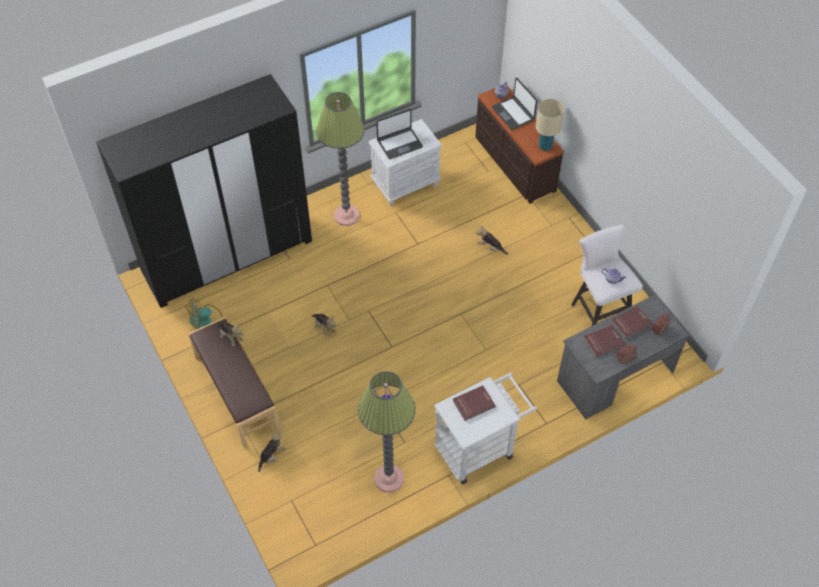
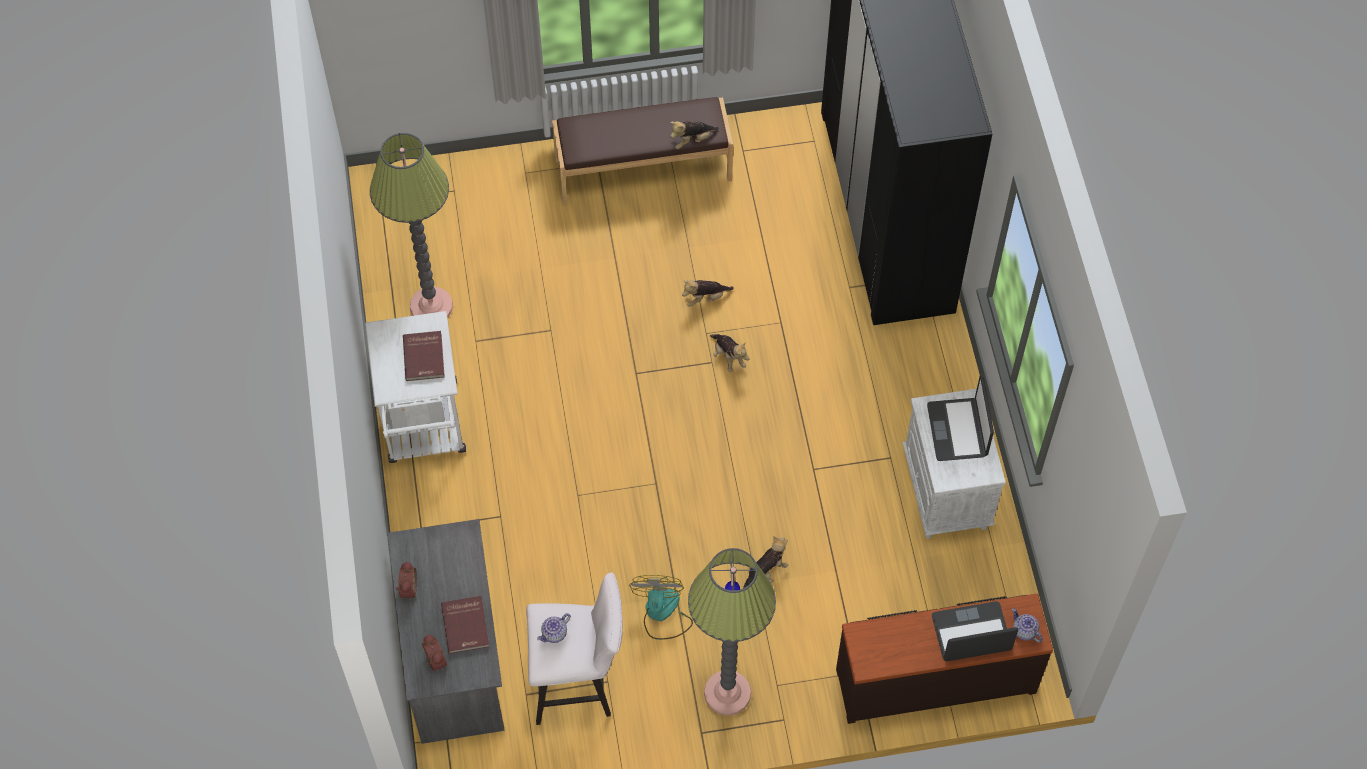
camera: 110 degrees right, 5 degrees up
fan [189,297,223,329] -> fan moved to [629,575,693,640]
plush toy [258,431,286,472] -> plush toy moved to [710,334,750,372]
floor lamp [316,92,364,226] -> floor lamp moved to [688,548,776,716]
beige table lamp [536,99,564,151] -> none
red book [583,325,625,357] -> none

